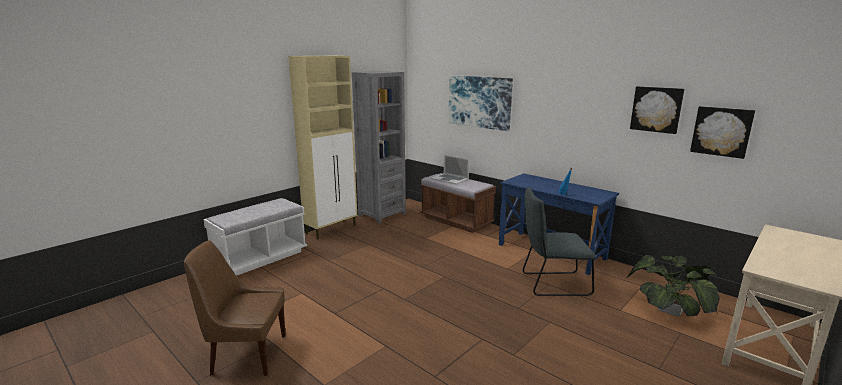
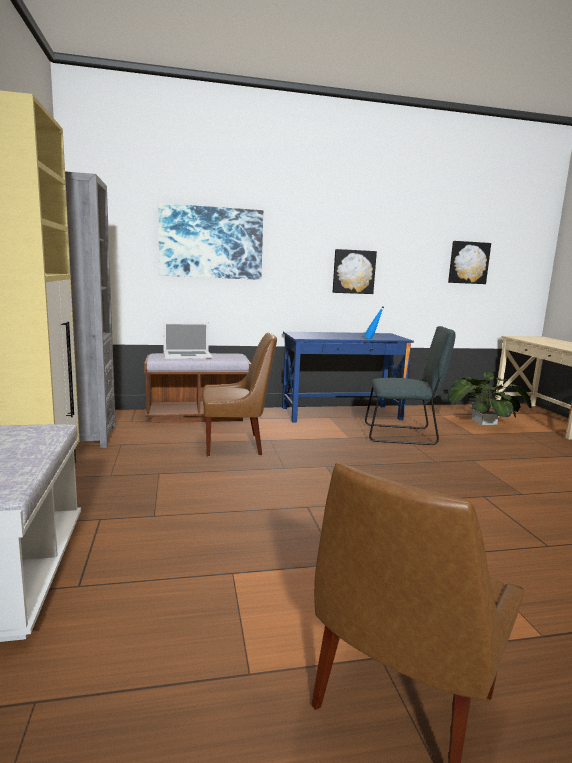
camera: 55 degrees left, 5 degrees down
grey chair [523,187,596,296] -> grey chair turned 120 degrees counterclockwise [365,326,456,445]
picture [630,86,685,134] -> picture moved to [333,249,377,294]
none -> brown chair [203,333,277,456]

